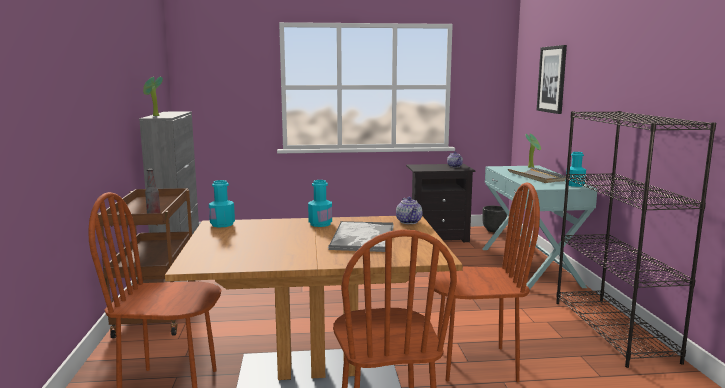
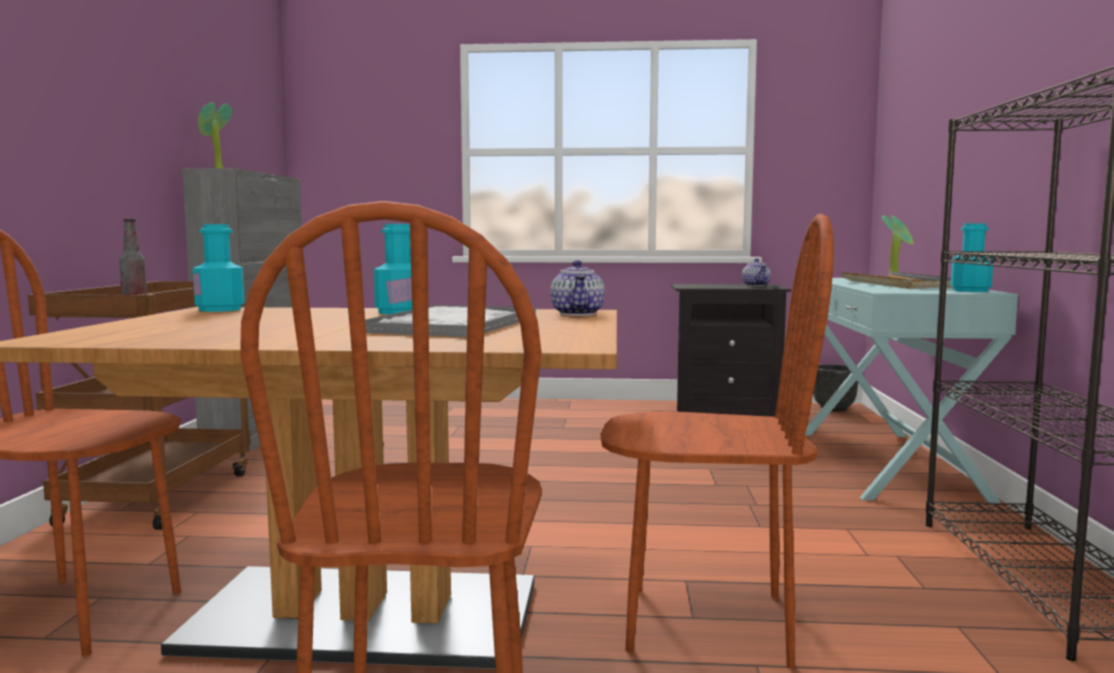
camera: 10 degrees right, 5 degrees down
picture [537,45,567,114] -> none

